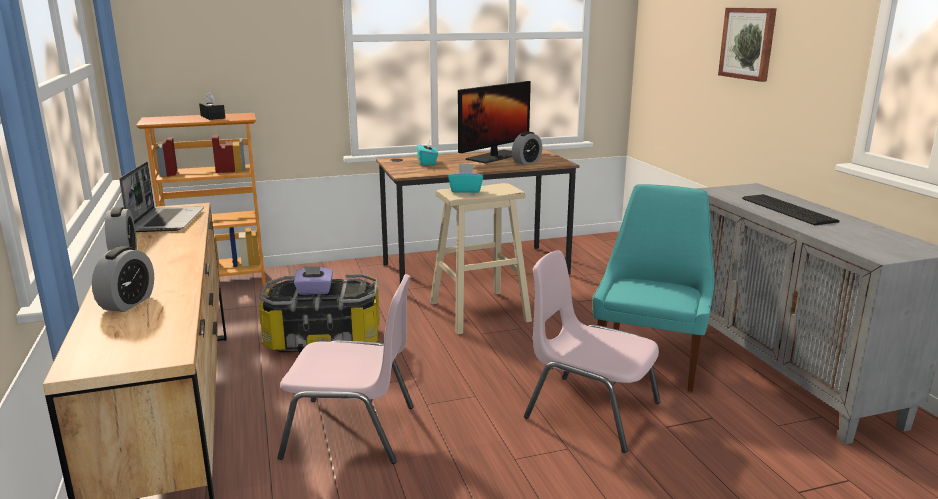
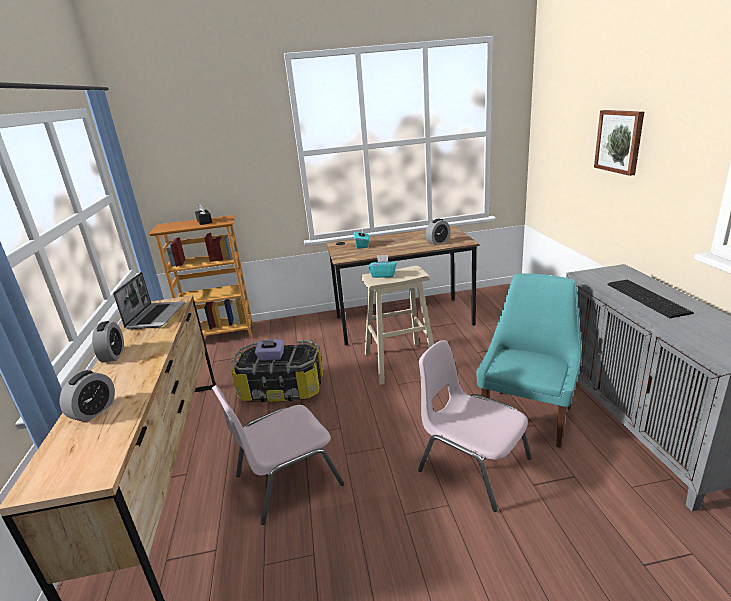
camera: 10 degrees right, 5 degrees up
pink chair [278,274,414,464] -> pink chair turned 135 degrees clockwise [212,385,344,525]
monitor [458,81,531,163] -> none

